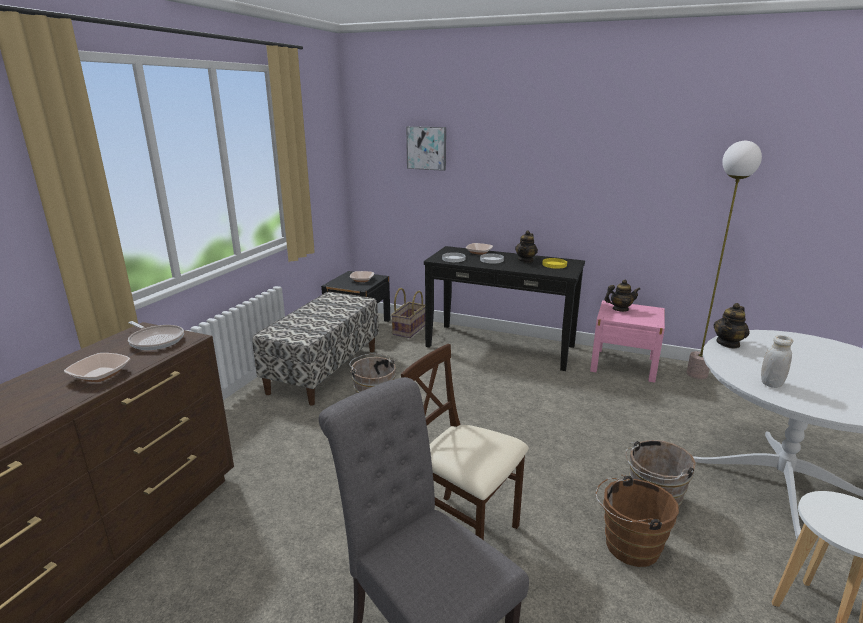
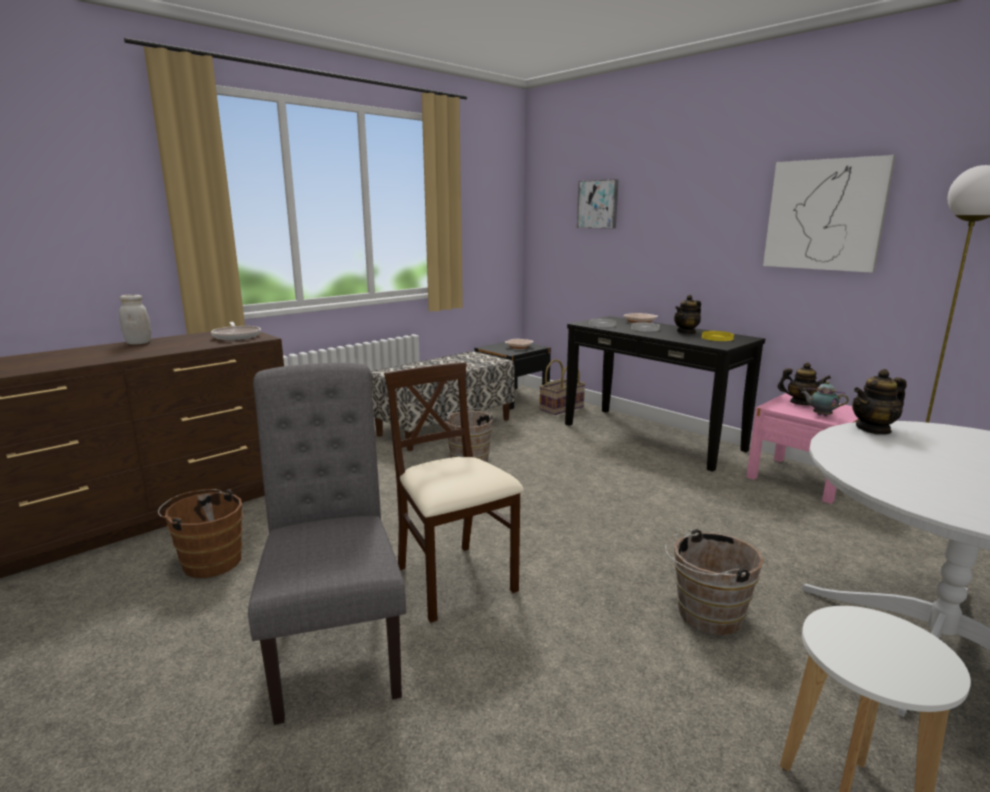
camera: 25 degrees right, 5 degrees down
bowl [64,353,130,382] -> none
brown bucket [596,475,679,567] -> brown bucket moved to [158,489,243,578]
white jar [761,335,793,388] -> white jar moved to [119,295,151,345]
none -> picture [763,155,896,273]
none -> teapot [801,381,849,416]

